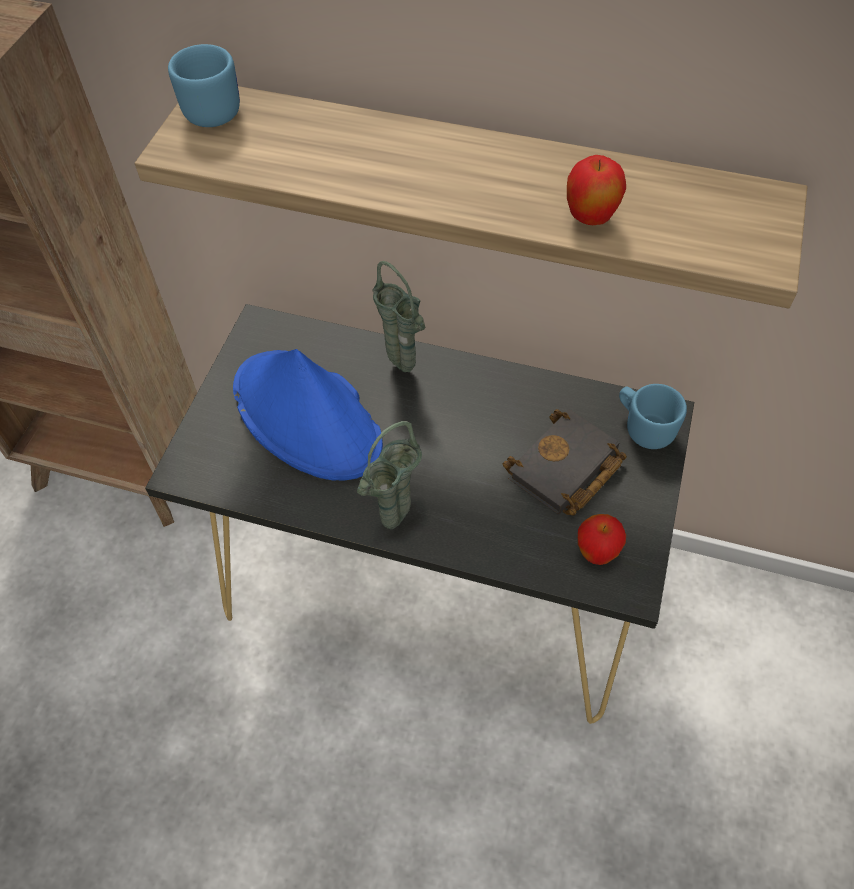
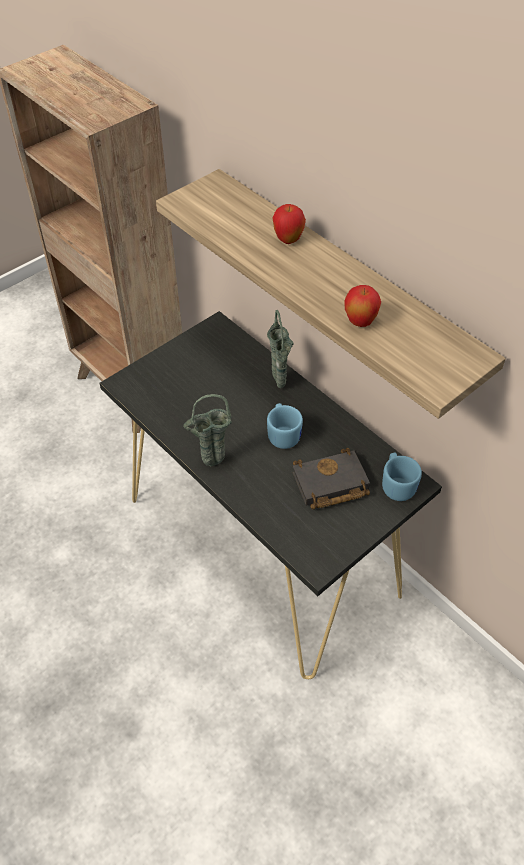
camera: 30 degrees right, 5 degrees down
blue mug [168,44,240,127] -> blue mug moved to [267,403,303,449]
blue hat [233,349,383,480] -> none
apple [578,514,626,565] -> apple moved to [273,204,306,244]

